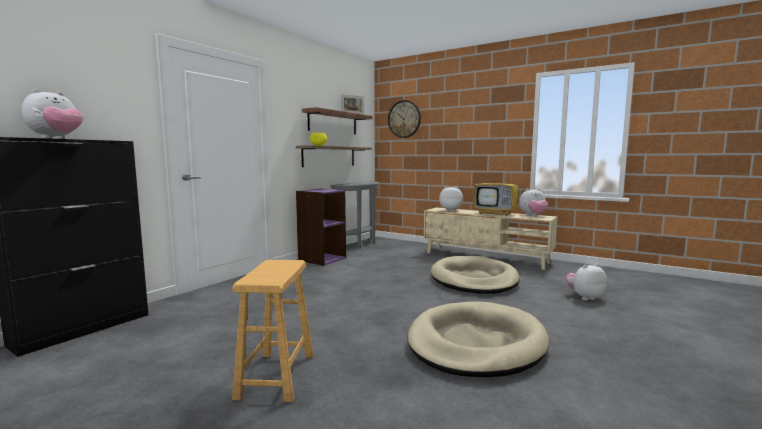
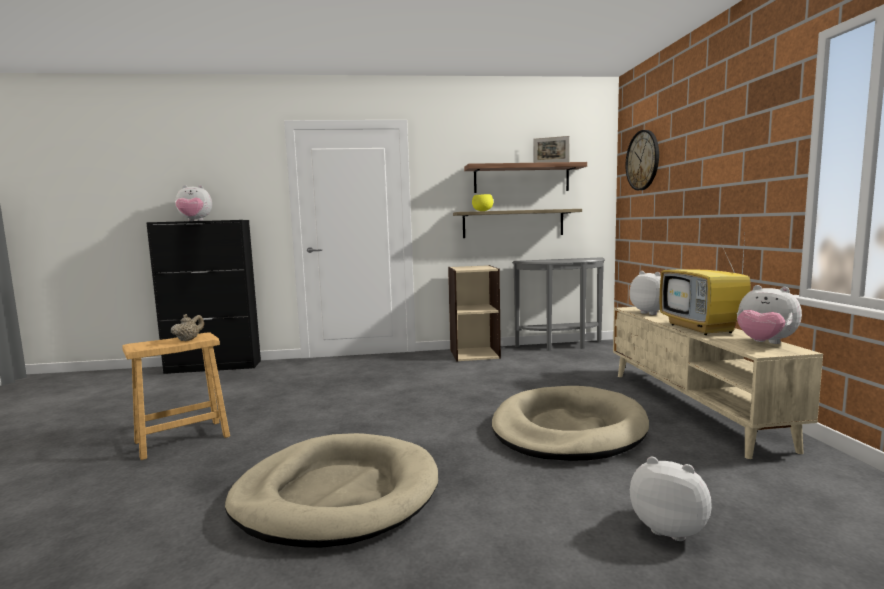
camera: 50 degrees right, 0 degrees up
purple bookcase [296,189,346,266] -> beige bookcase [448,265,501,361]
none -> beige teapot [171,314,204,341]

